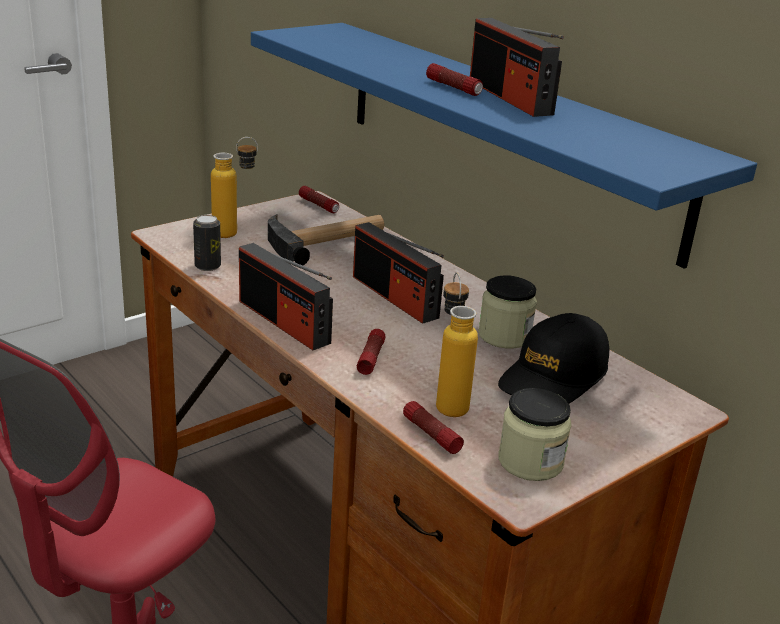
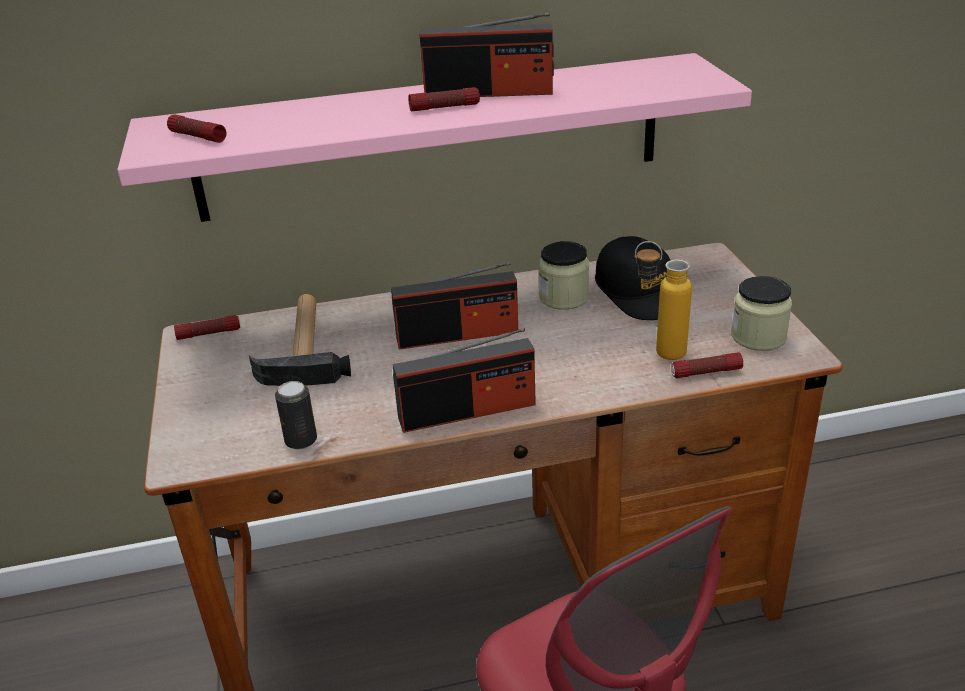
camera: 60 degrees left, 5 degrees up
bottle [211,137,258,238] -> none
blue shelf [251,23,757,269] -> pink shelf [117,53,752,222]
flashlight [357,329,386,375] -> flashlight moved to [167,114,226,143]

